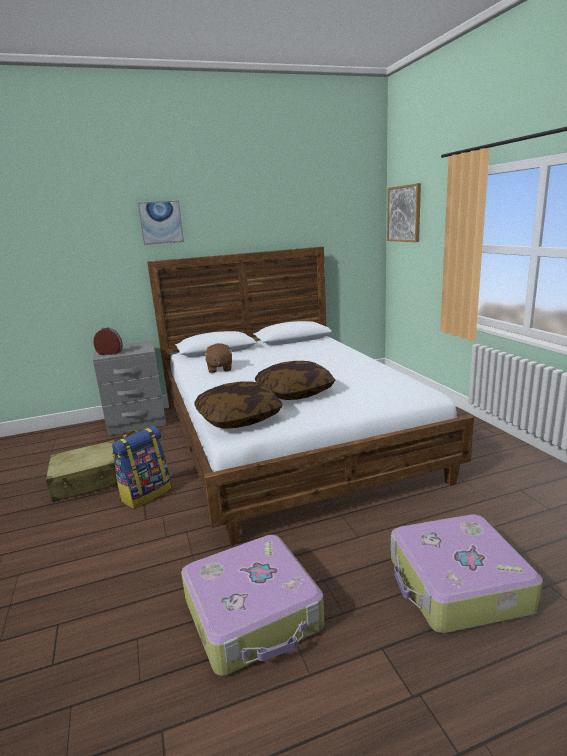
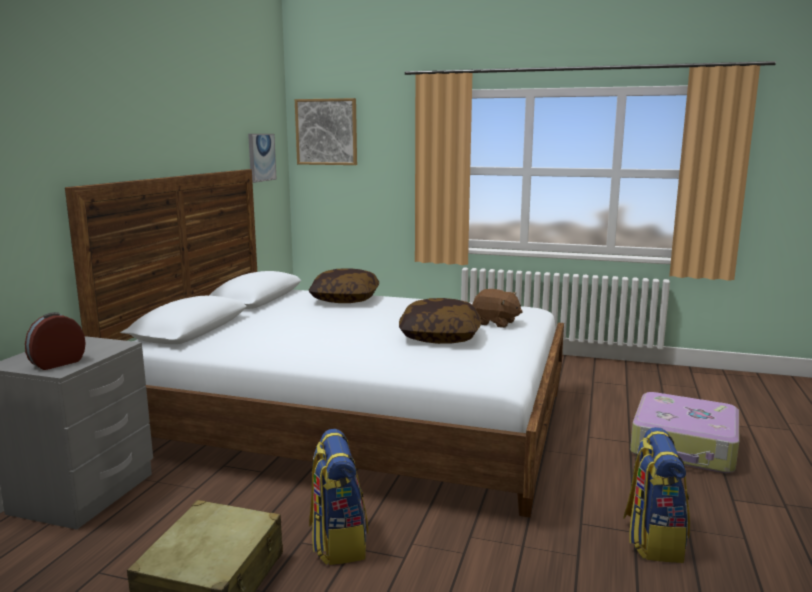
camera: 55 degrees left, 5 degrees down
picture [138,201,184,245] -> picture moved to [248,134,277,183]
suitcase [181,535,324,676] -> backpack [623,427,690,563]
pillow [194,381,283,429] -> pillow moved to [309,268,379,303]
brown plush toy [203,343,233,373] -> brown plush toy moved to [472,289,523,328]

